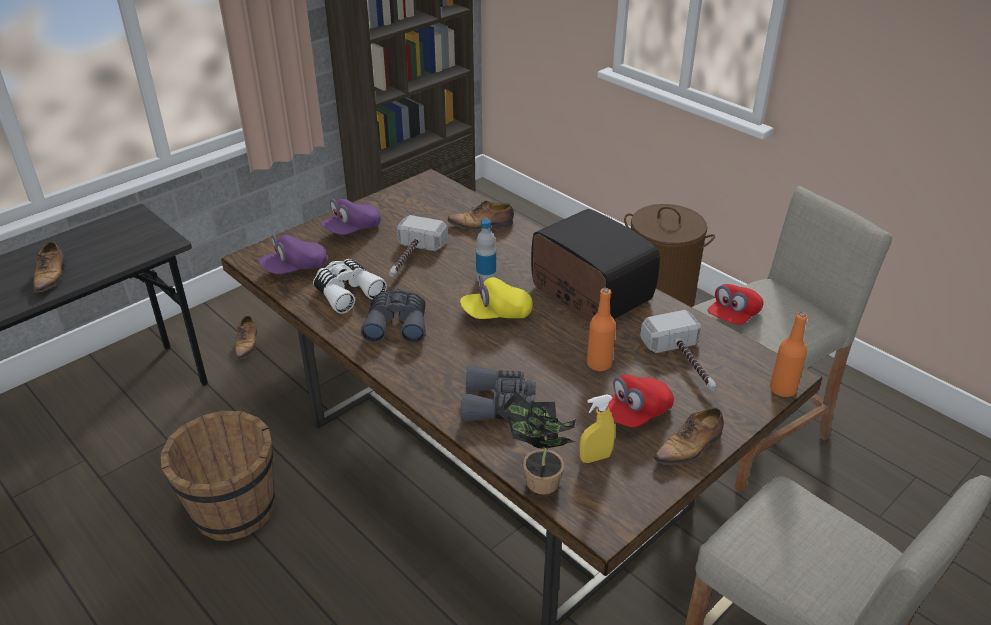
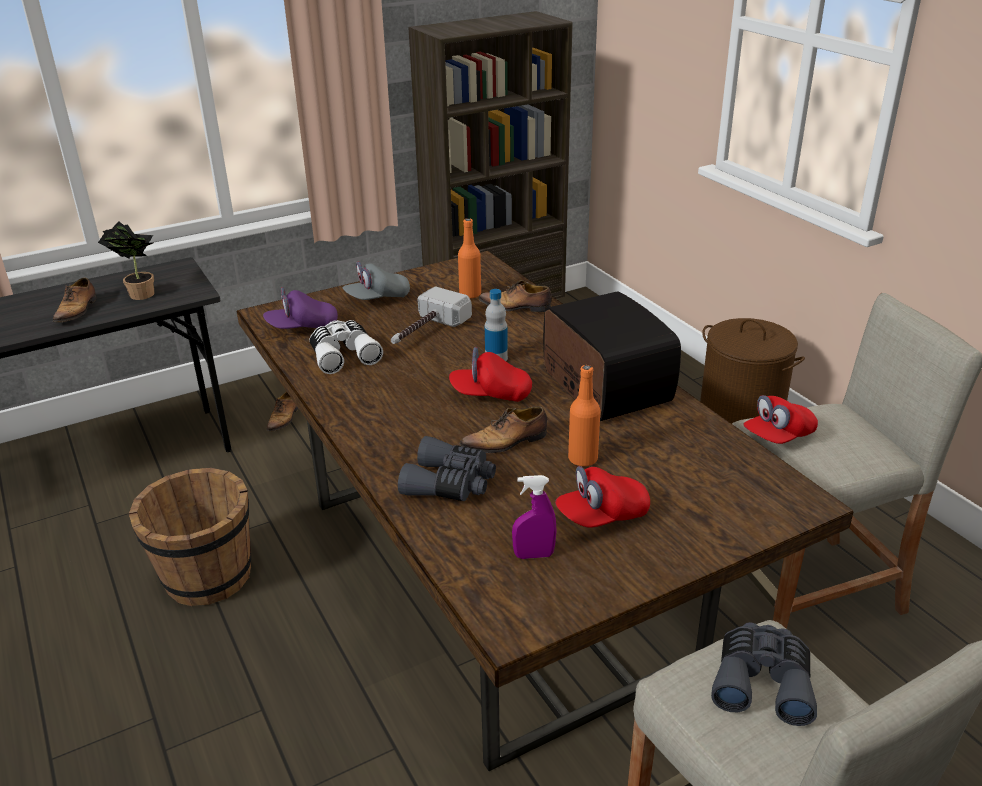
camera: 15 degrees right, 5 degrees down
purple cap [320,199,381,235] -> grey cap [343,261,410,300]
grey binoculars [361,289,426,343] -> grey binoculars moved to [711,622,817,726]
yellow cap [460,275,532,319] -> red cap [449,347,532,402]
potted plant [497,391,576,494] -> potted plant moved to [98,221,155,300]
yellow spray bottle [579,394,615,463] -> purple spray bottle [512,475,557,559]
hammer [640,310,717,391] -> none
shoe [653,407,724,469] -> shoe moved to [459,406,547,453]
orange bottle [770,312,808,397] -> orange bottle moved to [458,218,481,299]

